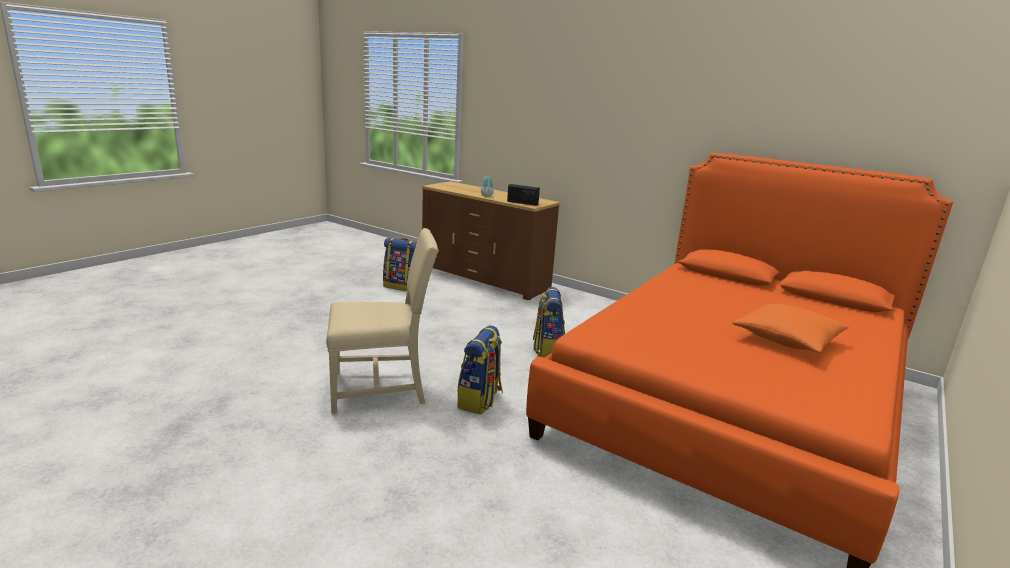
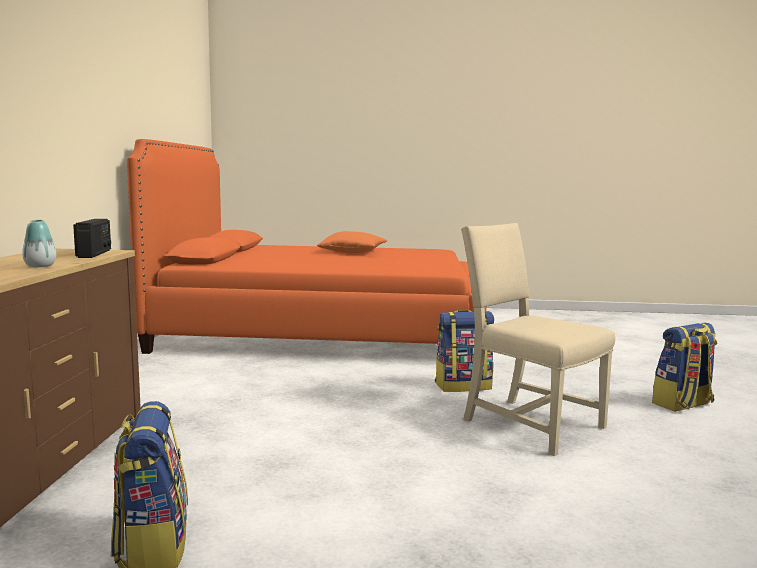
camera: 120 degrees left, 10 degrees down
backpack [533,287,565,358] -> backpack moved to [652,323,717,412]

